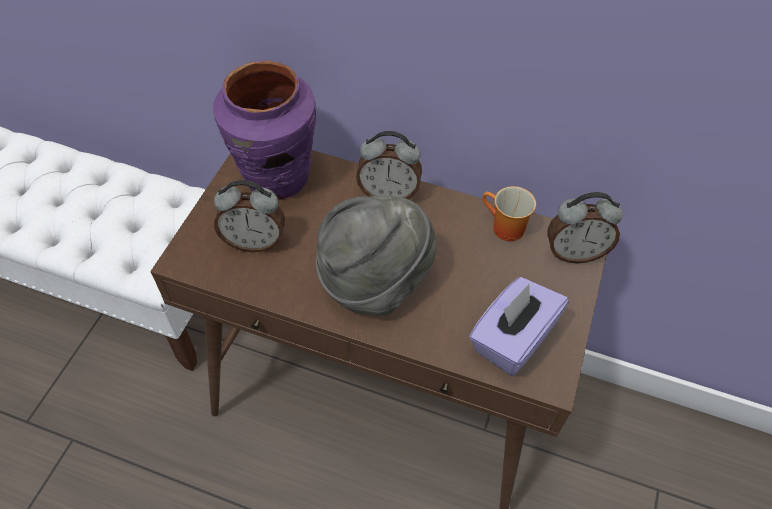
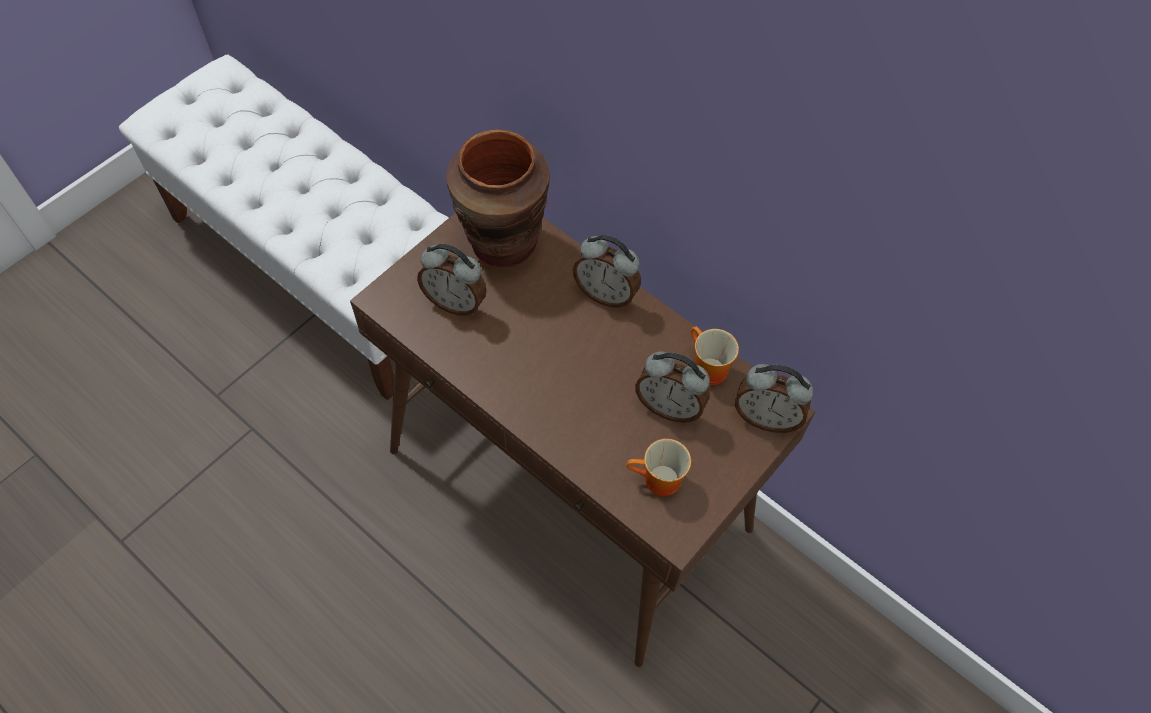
camera: 20 degrees right, 5 degrees up
purple vase [213,60,316,200] -> brown vase [447,129,550,267]
grey hat [316,196,437,316] -> none
purple tissue box [469,277,569,376] -> mug [626,439,691,496]
none -> alarm clock [635,351,710,423]

